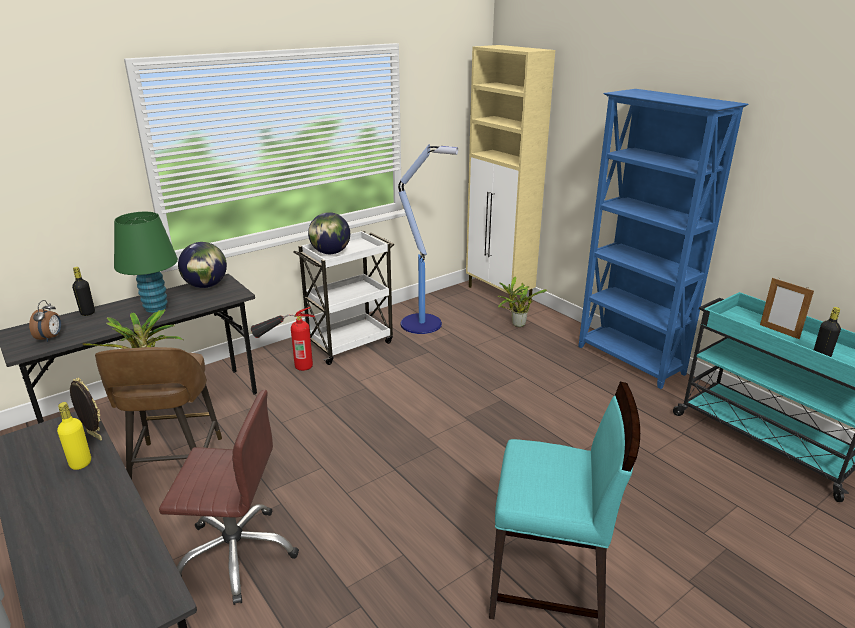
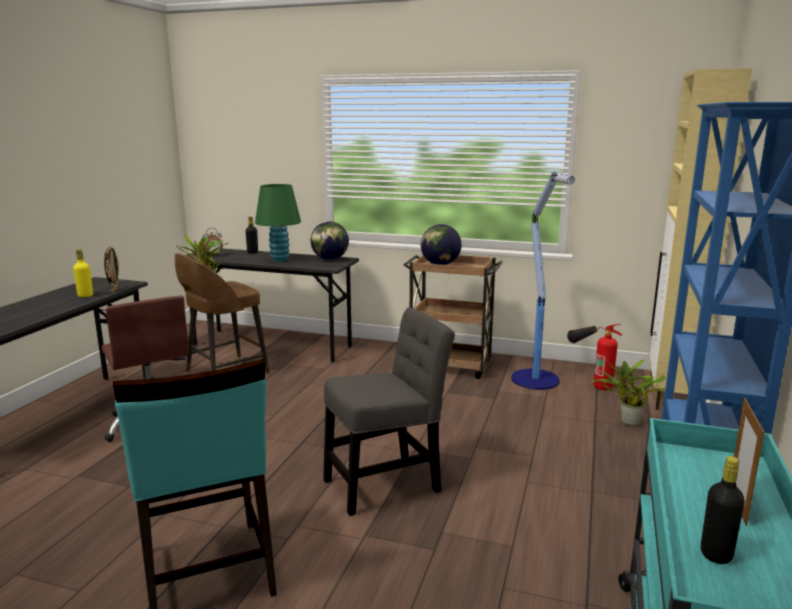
camera: 55 degrees right, 10 degrees down
fire extinguisher [251,307,315,371] -> fire extinguisher moved to [567,324,622,390]
white cart [293,230,394,365] -> brown cart [403,255,503,379]
none -> grey chair [323,307,455,516]

